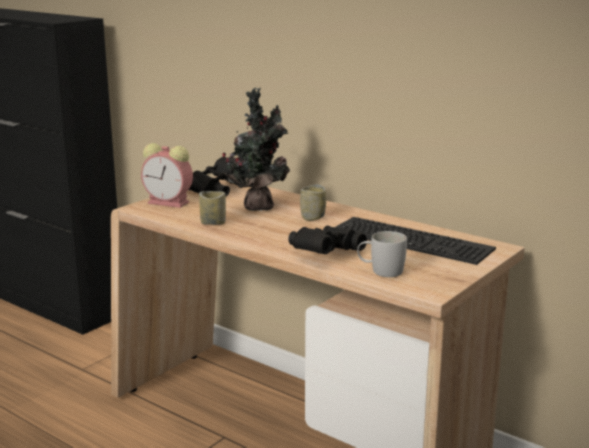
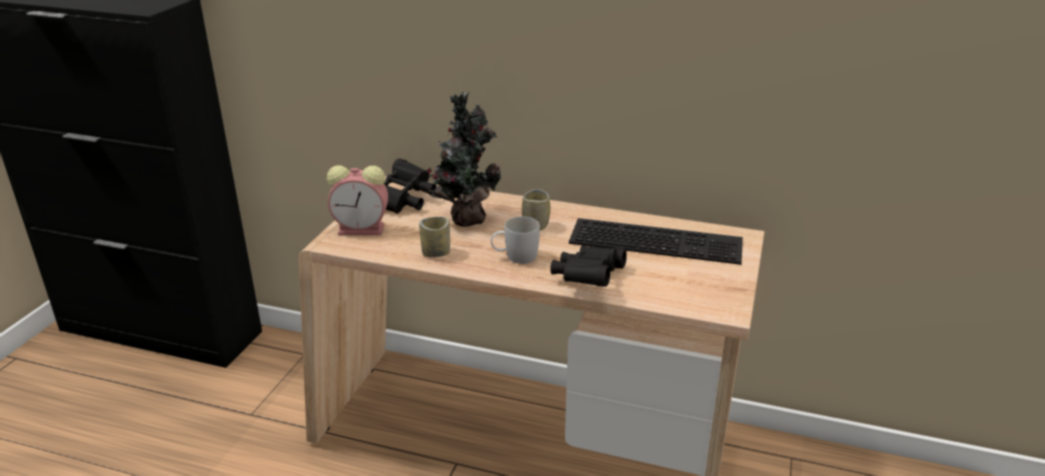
camera: 20 degrees left, 10 degrees up
white mug [357,231,407,277] -> white mug moved to [491,216,540,264]

